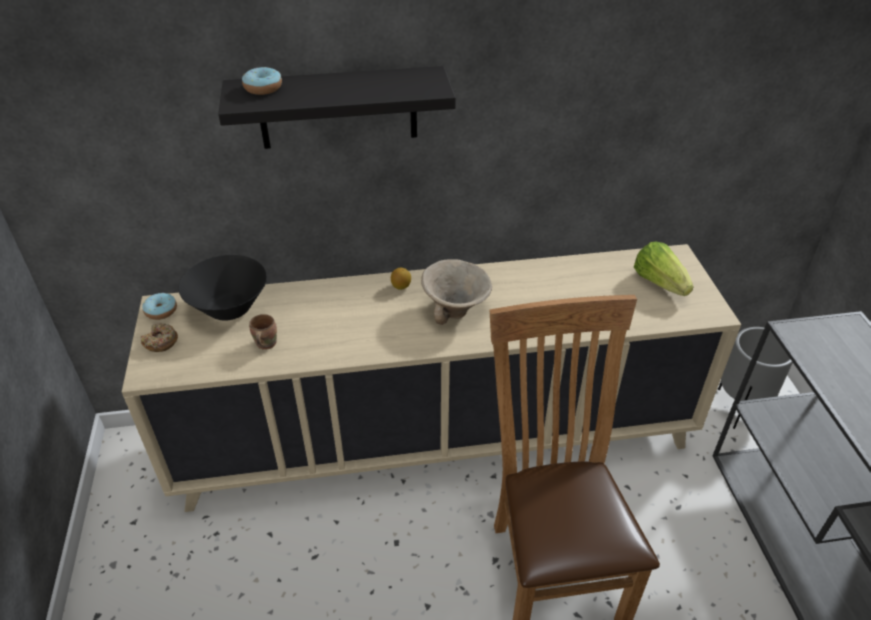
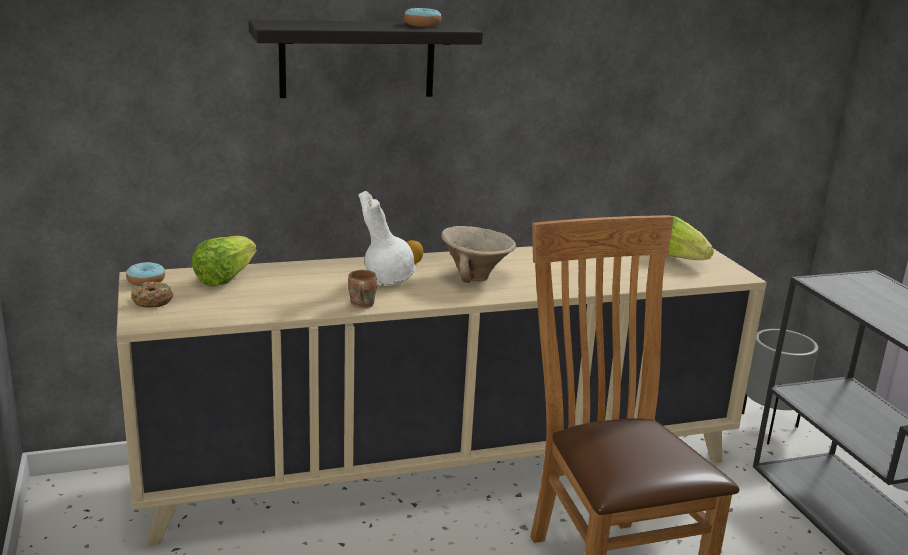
camera: 10 degrees left, 20 degrees down
black bowl [179,255,267,321] -> lettuce [191,236,257,286]
donut [242,67,282,95] -> donut moved to [404,8,441,27]
brown mug [249,314,277,350] -> brown mug moved to [348,270,377,308]
none -> white vase [358,191,415,286]

